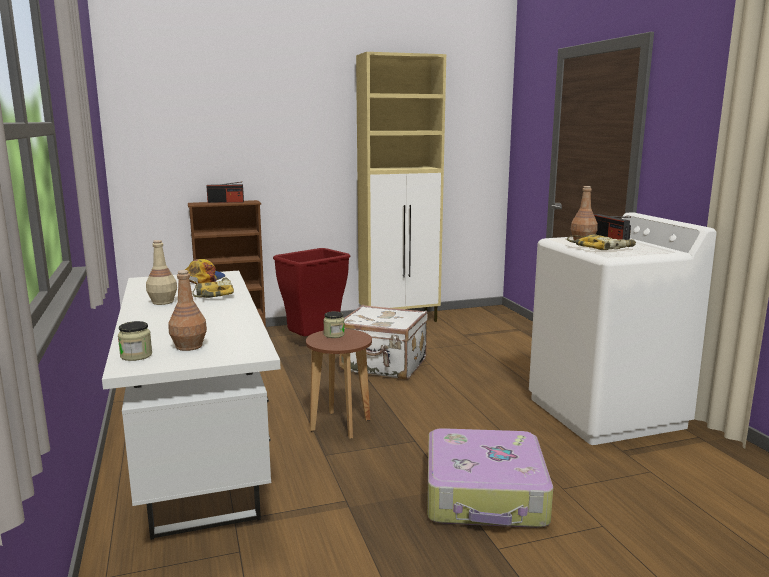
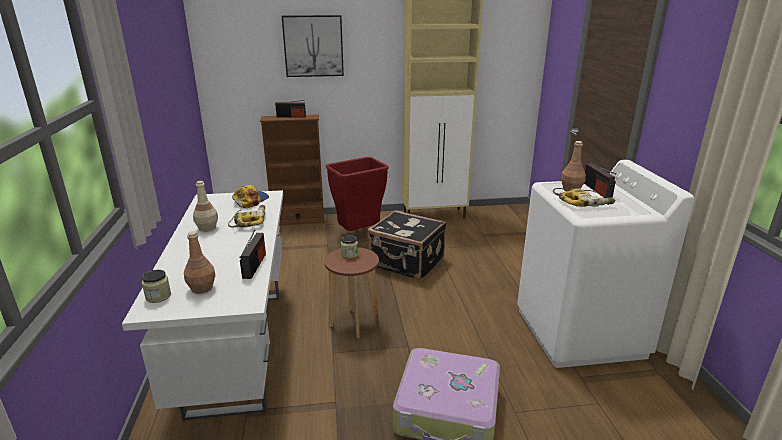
camera: 10 degrees right, 10 degrees up
white suitcase [339,305,428,380] -> black suitcase [368,210,446,280]
none -> radio [239,230,266,279]
none -> picture [282,15,344,77]

